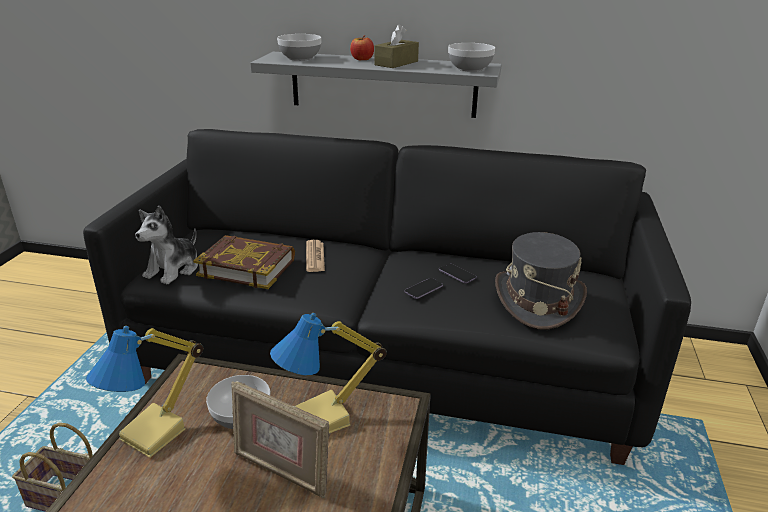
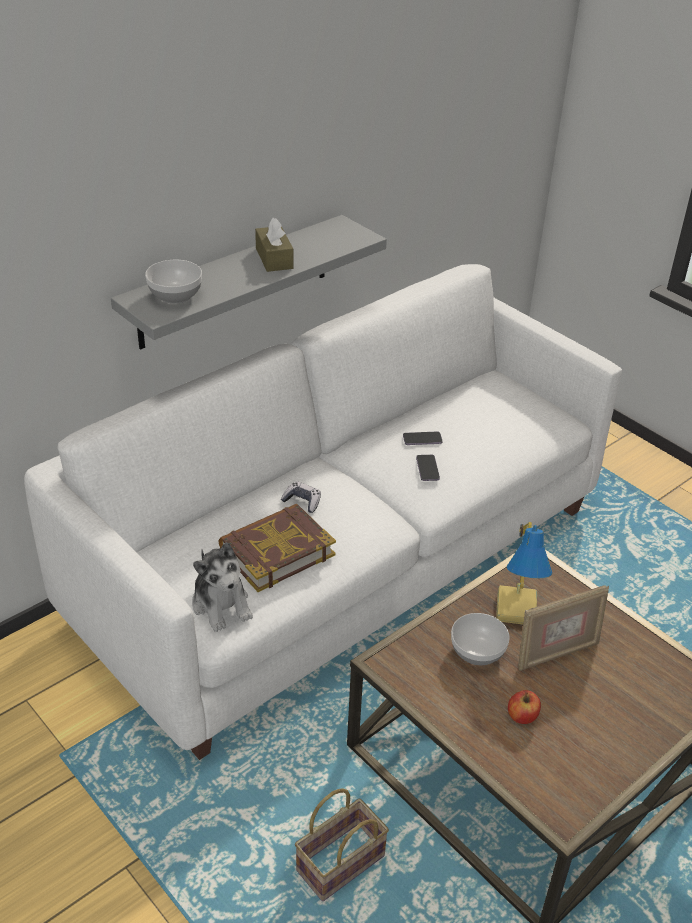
camera: 55 degrees left, 10 degrees up
black sofa [83,129,691,465] -> white sofa [24,264,622,760]
table lamp [86,326,203,458] -> none
newspaper [306,240,325,272] -> game controller [281,481,321,513]
apple [350,35,374,60] -> apple moved to [508,690,541,724]
bowl [448,43,495,72] -> none
grey hat [495,232,587,329] -> none

